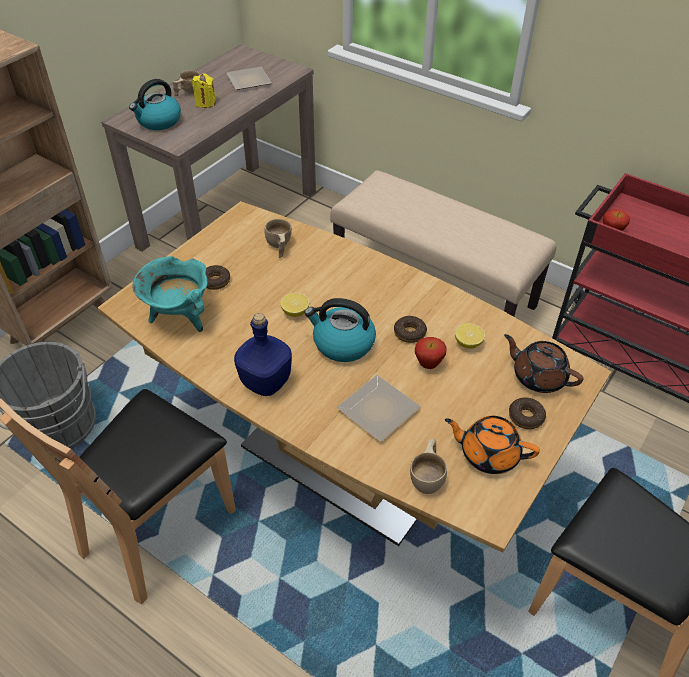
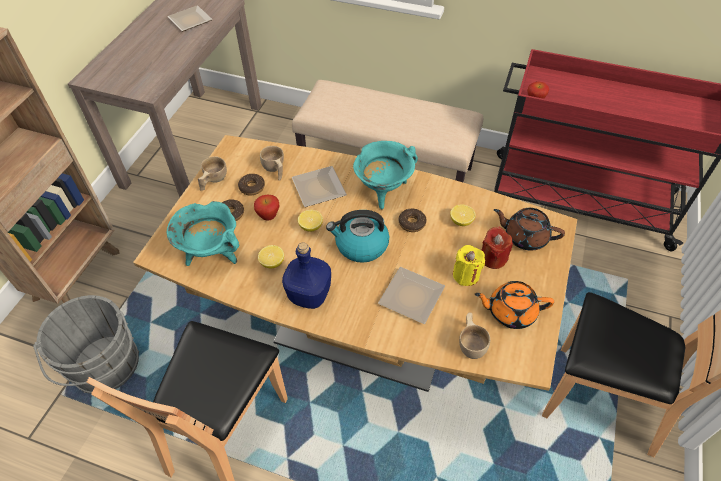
camera: 15 degrees left, 5 degrees up
kettle [129,79,181,130] -> none
beige cup [173,70,200,96] -> beige cup moved to [198,156,227,191]
yellow candle [192,73,216,108] -> yellow candle moved to [453,245,485,286]
apple [415,337,446,369] -> apple moved to [254,195,279,221]
donut [509,397,546,429] -> donut moved to [238,174,265,196]
none -> lemon [258,245,284,268]
none -> plate [292,166,347,207]
none -> turquoise cooking pot [353,141,418,209]
none -> red candle [481,227,513,269]

